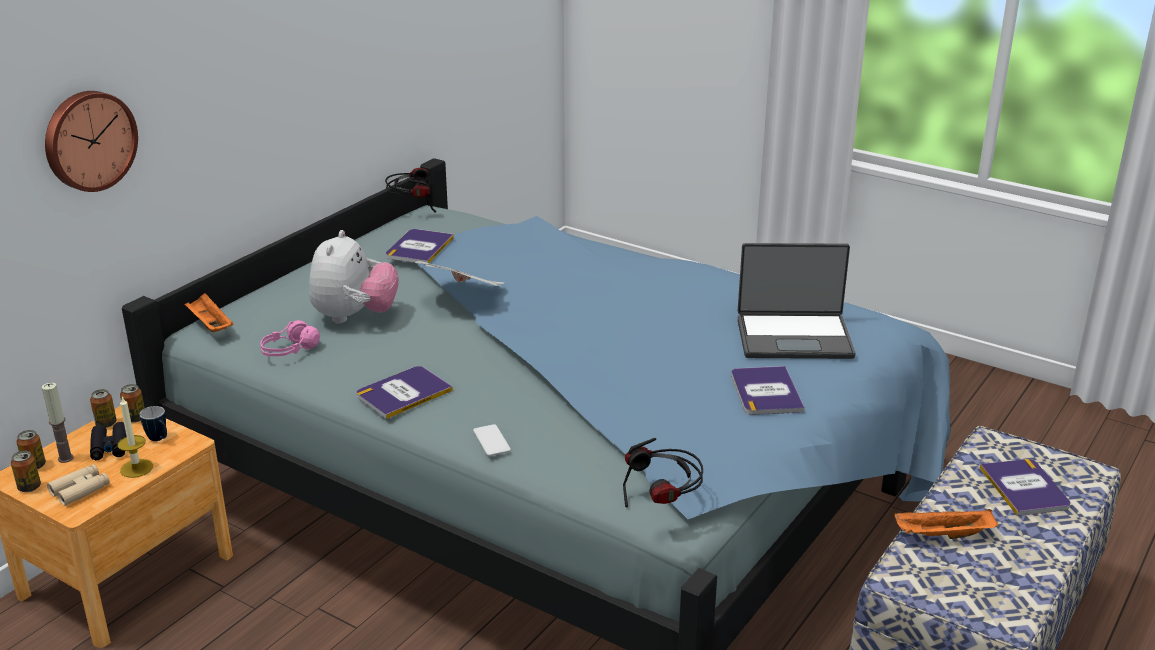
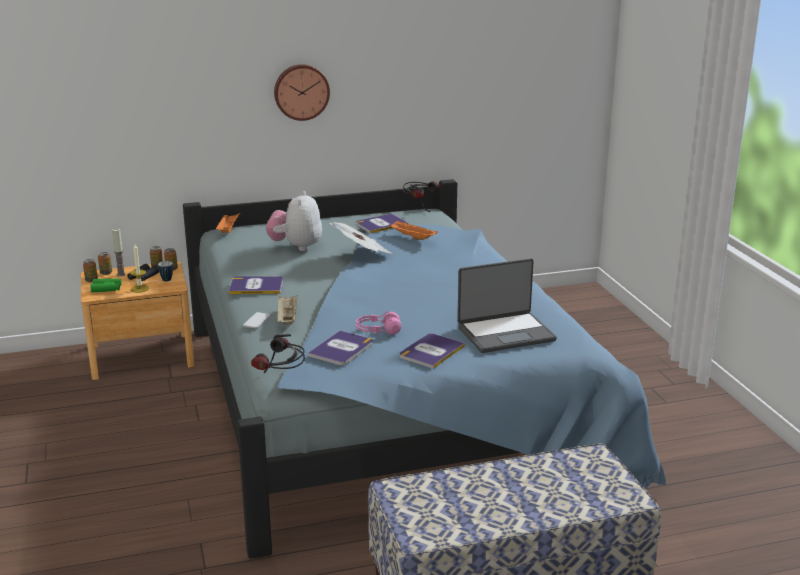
camera: 40 degrees right, 5 degrees down
wall clock [45,91,138,192] -> wall clock moved to [274,64,330,121]
beige binoculars [47,464,110,506] -> green binoculars [91,278,122,292]
pink headphones [260,320,320,356] -> pink headphones moved to [356,311,402,335]
plush toy [309,230,399,324] -> plush toy turned 135 degrees clockwise [266,191,322,251]
laptop [738,243,856,359] -> laptop turned 60 degrees counterclockwise [457,258,557,353]
orange tray [894,509,998,539] -> orange tray moved to [389,221,438,240]
book [980,459,1071,516] -> book moved to [308,330,373,365]
none -> beige tray [277,295,298,324]

